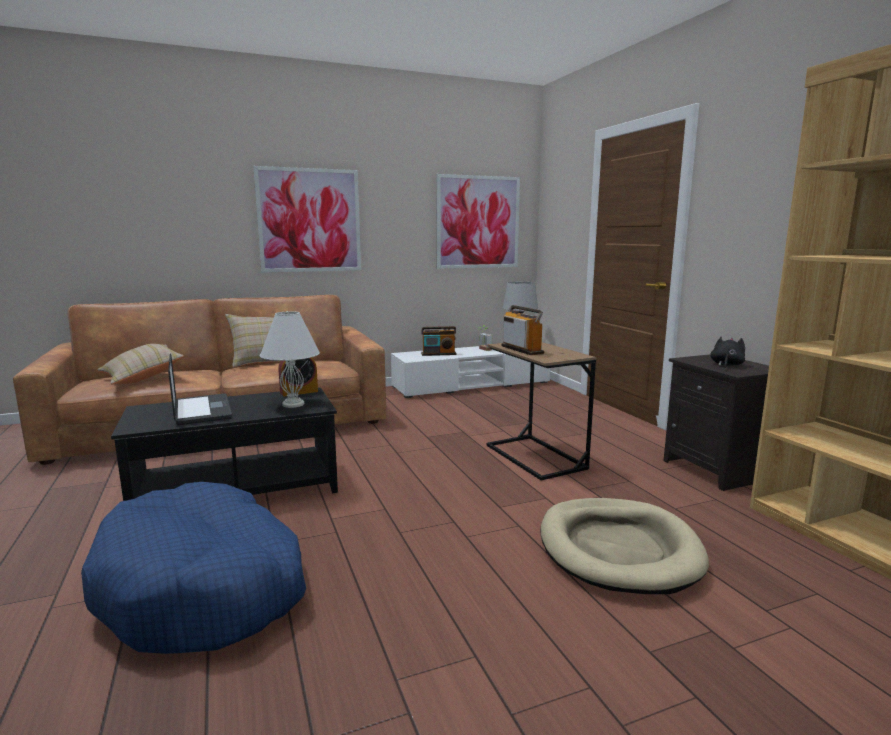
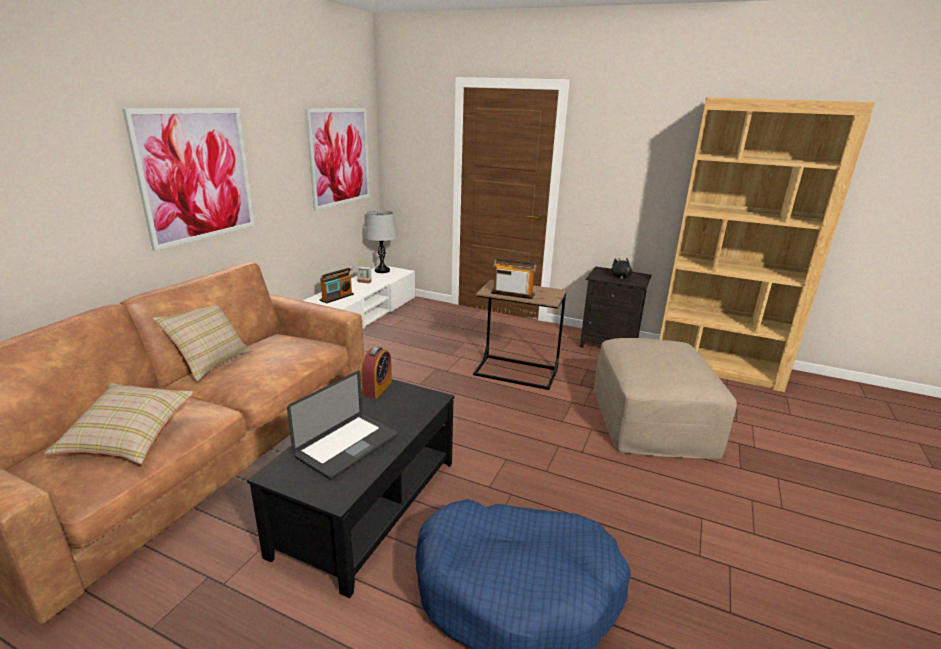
camera: 45 degrees left, 10 degrees up
laptop [168,353,232,425] -> laptop turned 105 degrees clockwise [287,371,398,480]
white table lamp [260,311,320,408] -> none
beige dog bed [540,498,709,594] -> beige ottoman [594,338,737,459]

